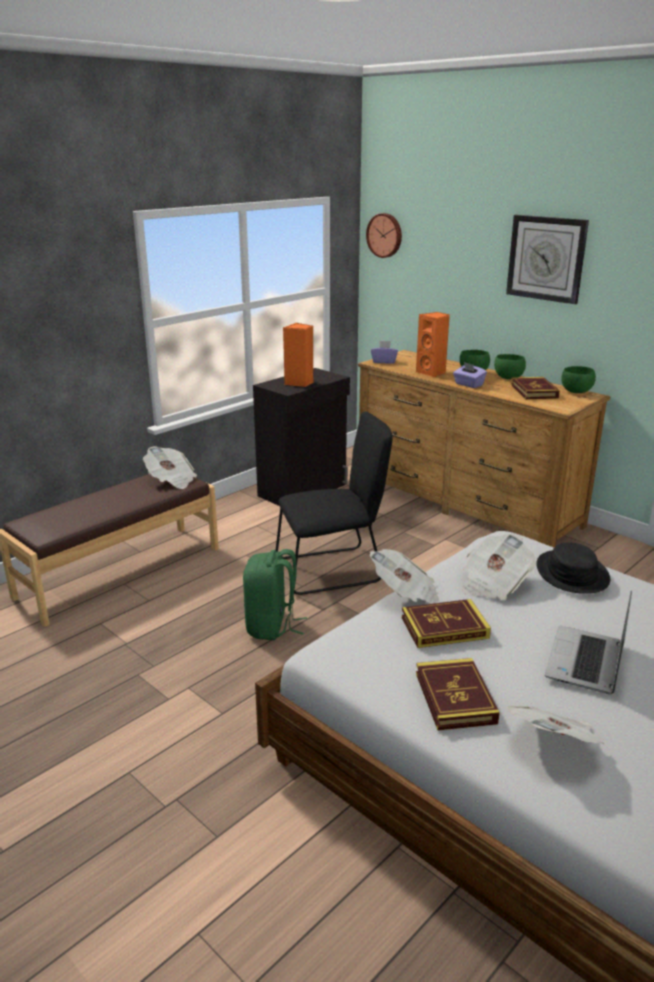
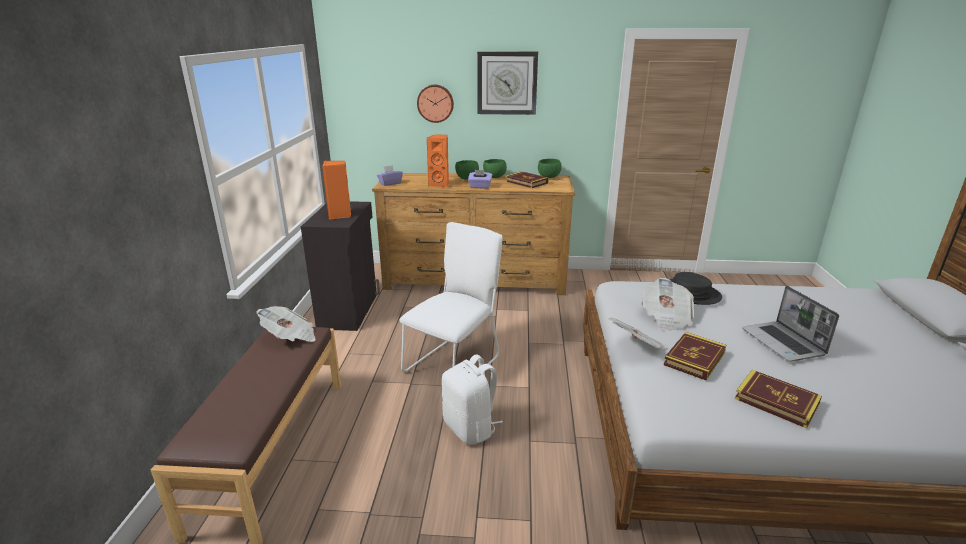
camera: 40 degrees left, 0 degrees up
green backpack [243,549,307,640] -> white backpack [442,354,503,445]
black chair [276,412,393,595] -> white chair [399,222,503,372]
wall clock [366,213,402,258] -> wall clock moved to [417,85,454,123]
newspaper [507,706,604,744] -> none

